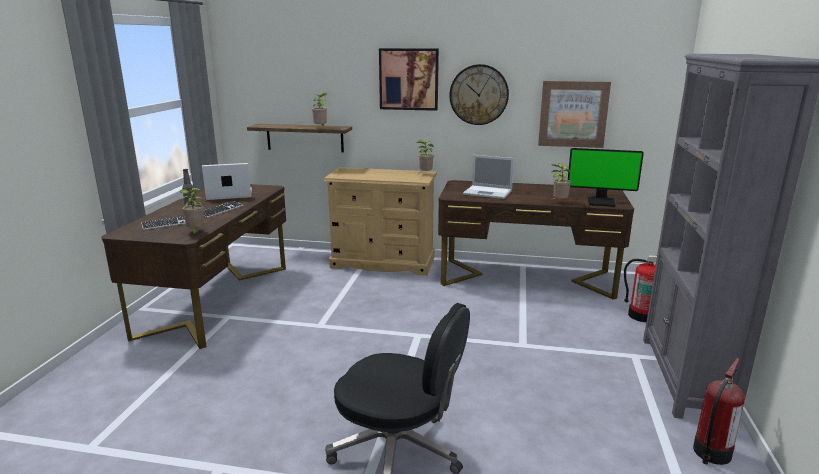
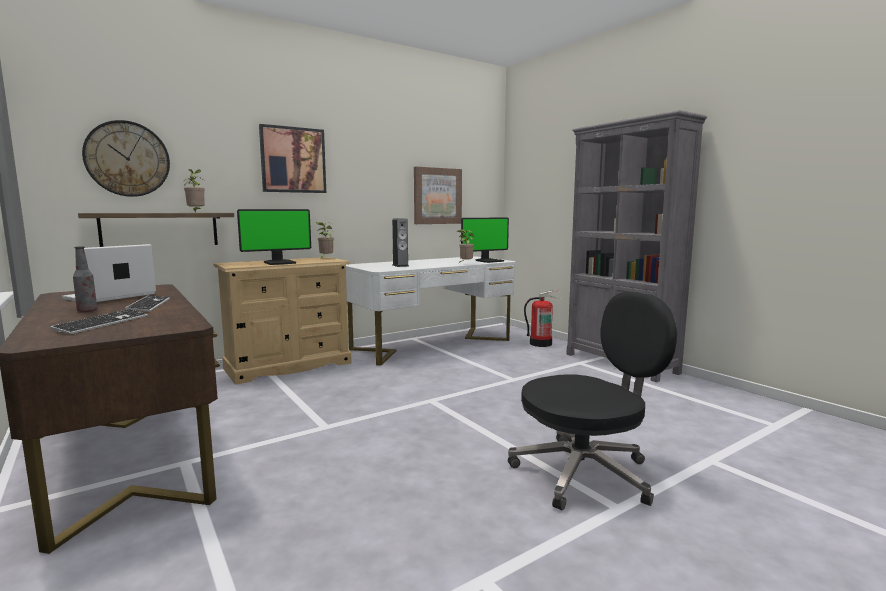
camera: 45 degrees left, 10 degrees down
potted plant [180,188,205,235] -> none
brown desk [438,180,634,300] -> white desk [346,256,516,366]
wall clock [449,64,509,125] -> wall clock moved to [82,120,170,197]
laptop [463,155,514,199] -> speaker [392,218,409,267]
fire extinguisher [693,358,745,465] -> none
none -> monitor [237,209,311,265]

